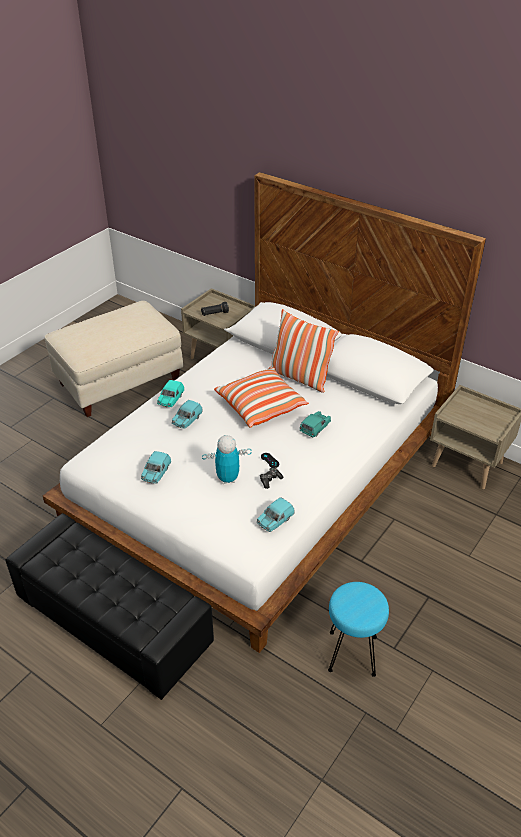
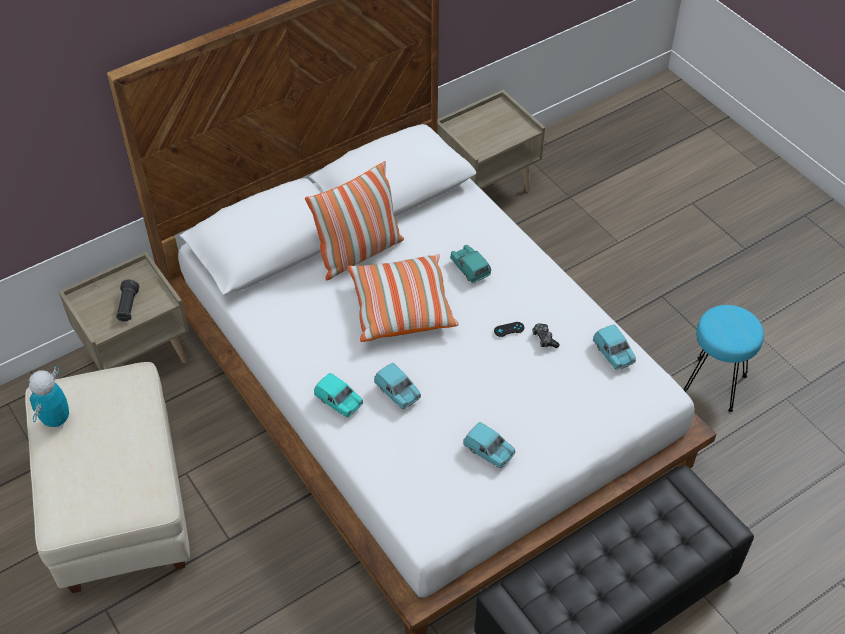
camera: 70 degrees left, 10 degrees up
toy robot [202,435,251,484] -> toy robot moved to [29,366,69,428]

